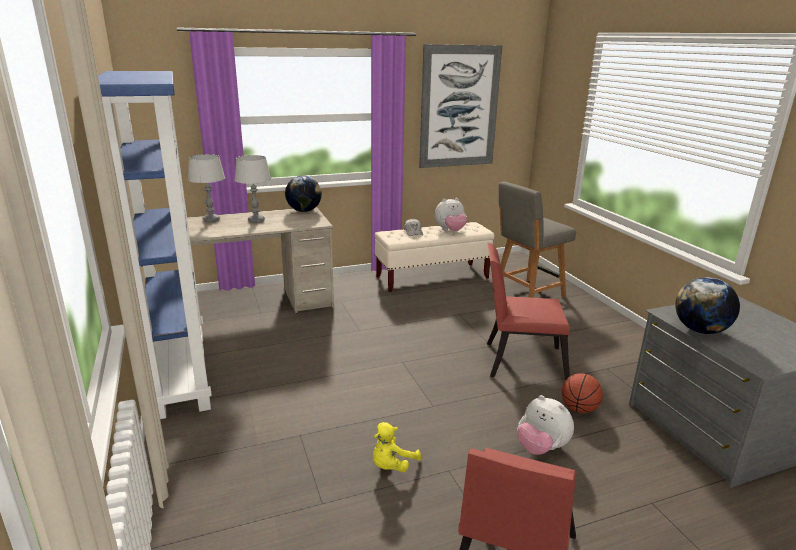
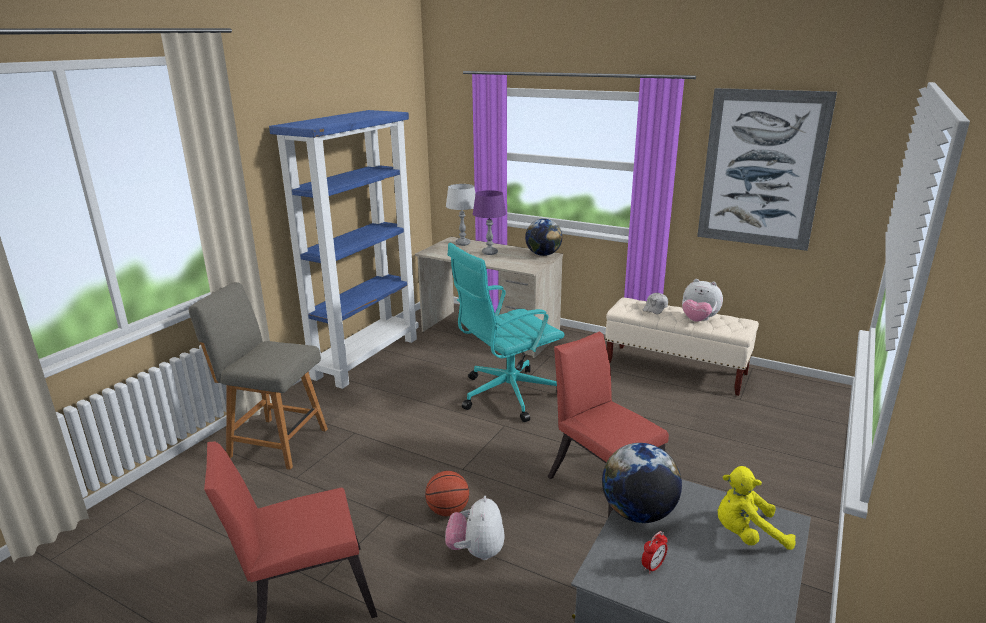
camera: 50 degrees right, 0 degrees up
grey table lamp [235,155,271,223] -> purple table lamp [473,190,506,255]
yellow plush toy [373,422,421,472] -> yellow plush toy moved to [718,466,795,550]
grey chair [499,182,576,298] -> grey chair moved to [188,282,328,470]
basketball [562,373,603,413] -> basketball moved to [425,471,469,517]
none -> turquoise office chair [447,243,565,422]
none -> alarm clock [642,531,668,574]

